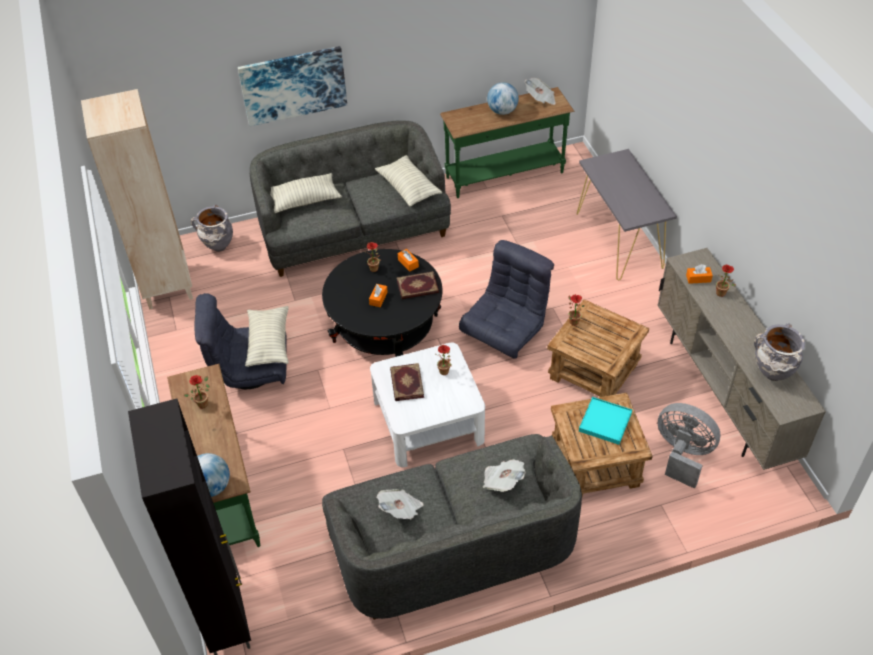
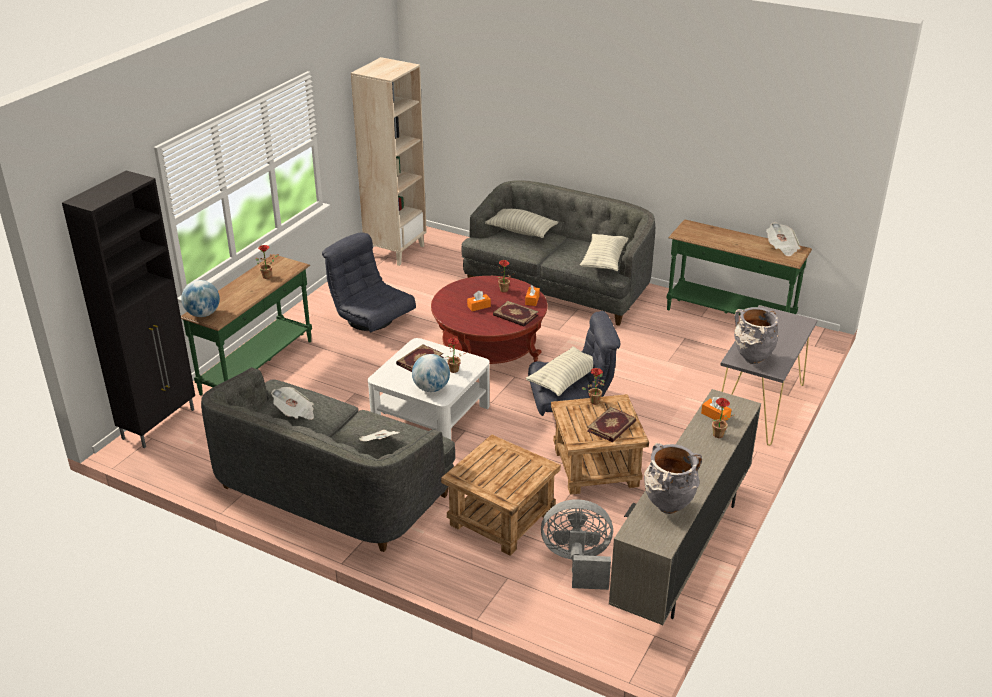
camera: 45 degrees right, 15 degrees down
grey vase [191,204,233,252] -> grey vase moved to [734,307,778,364]
picture [238,46,347,126] -> none
pillow [245,306,289,367] -> pillow moved to [526,346,593,396]
black coffee table [322,249,442,357] -> red coffee table [431,276,547,364]
globe [487,82,519,115] -> globe moved to [412,354,450,392]
turquoise tray [579,397,632,445] -> none
grey fan [658,403,721,489] -> grey fan turned 75 degrees counterclockwise [541,499,613,590]
none -> book [587,407,636,442]

